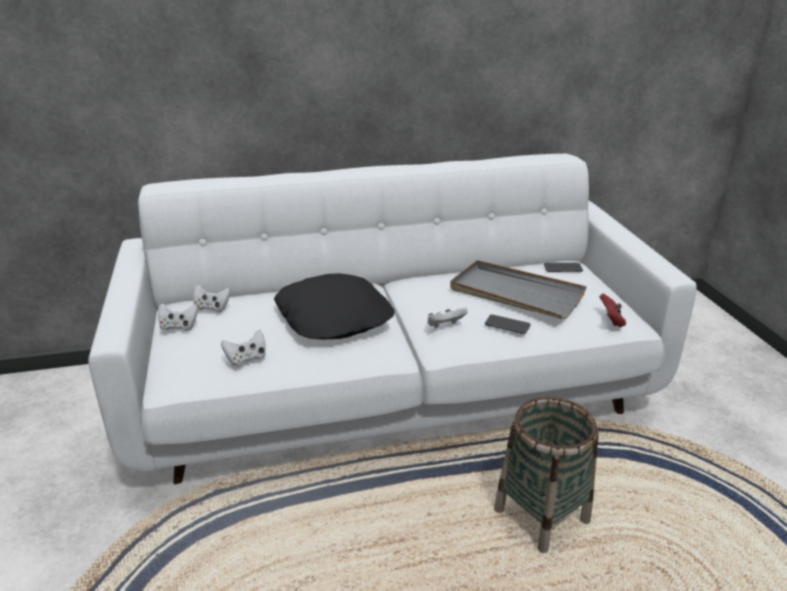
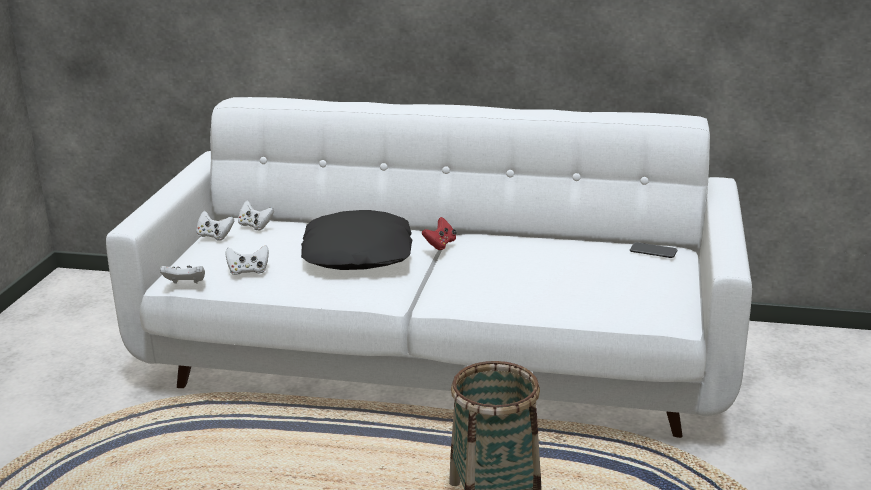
camera: 25 degrees right, 5 degrees down
white game controller [427,308,468,328] -> white game controller moved to [160,266,205,283]
grey tray [450,260,587,319] -> none
phone [485,315,530,334] -> none
red game controller [600,294,626,327] -> red game controller moved to [422,217,457,250]

